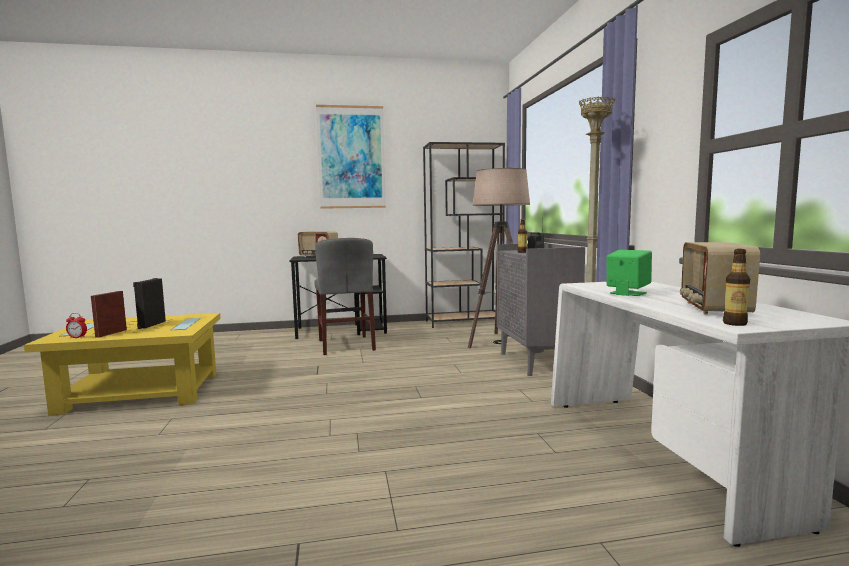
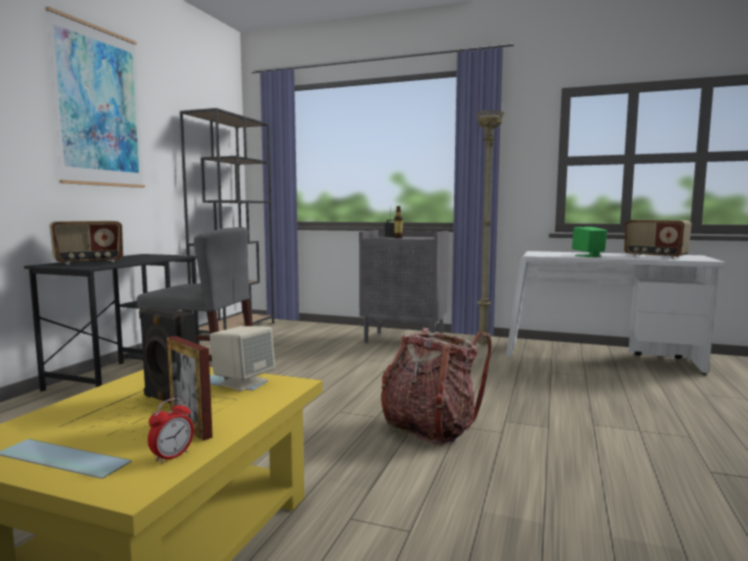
camera: 60 degrees left, 0 degrees up
floor lamp [468,168,530,348] -> none
bottle [723,249,750,326] -> none
none -> beige speaker [210,326,275,391]
none -> backpack [381,328,492,445]

